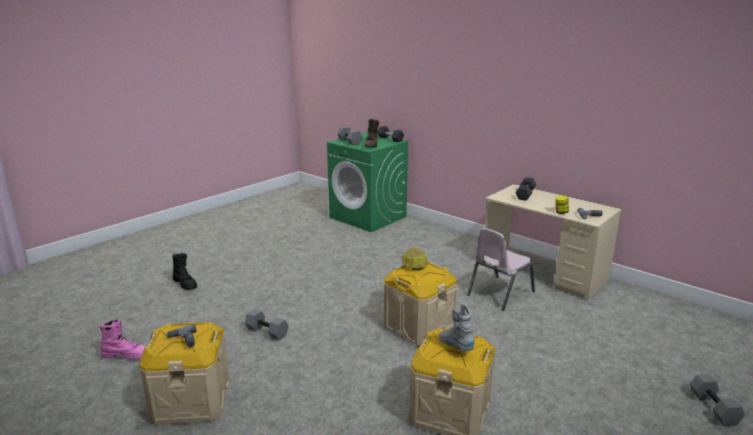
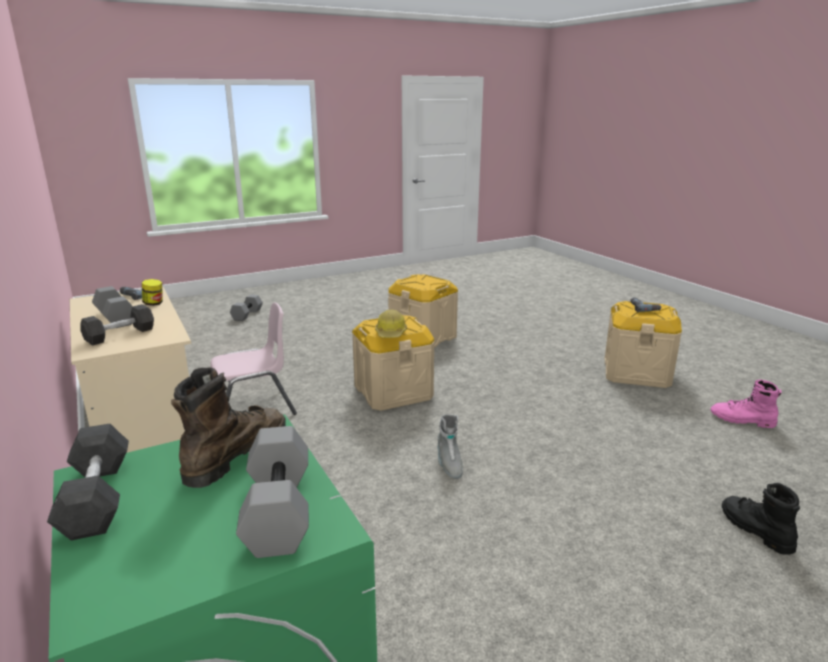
camera: 160 degrees left, 0 degrees up
grey dumbbell [245,309,289,341] -> grey dumbbell moved to [92,286,133,328]
grey boot [439,303,475,352] -> grey boot moved to [437,414,463,479]

